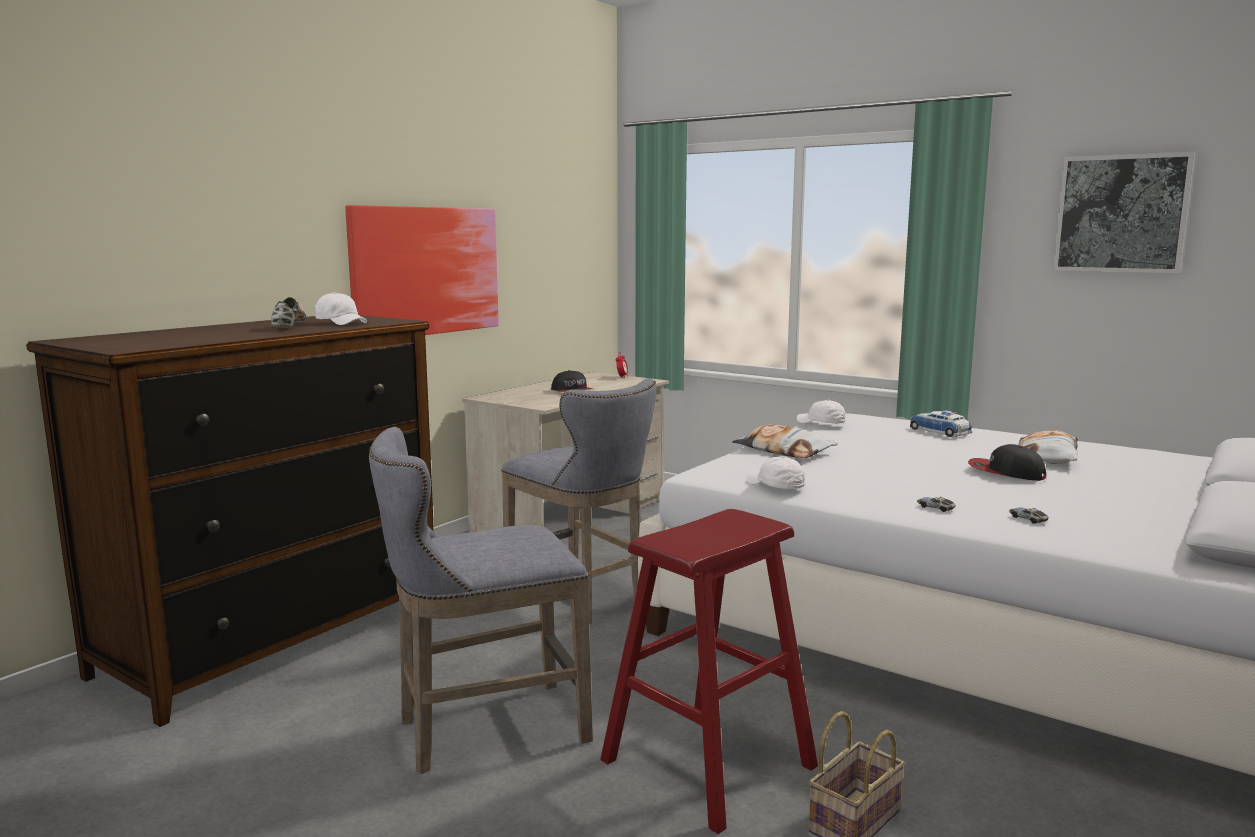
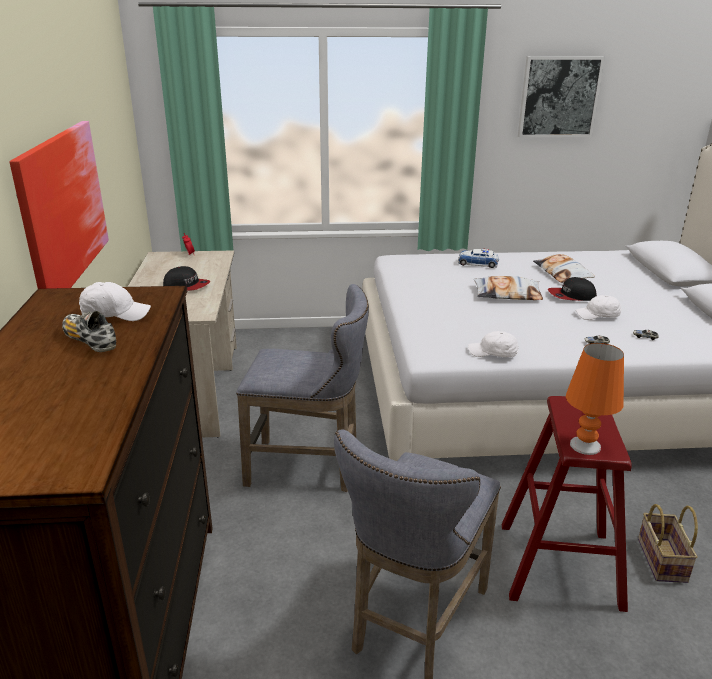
camera: 40 degrees left, 15 degrees up
pillow [732,424,838,458] -> pillow moved to [473,276,543,300]
white cap [797,400,845,424] -> white cap moved to [575,295,621,320]
none -> orange table lamp [566,343,624,455]

